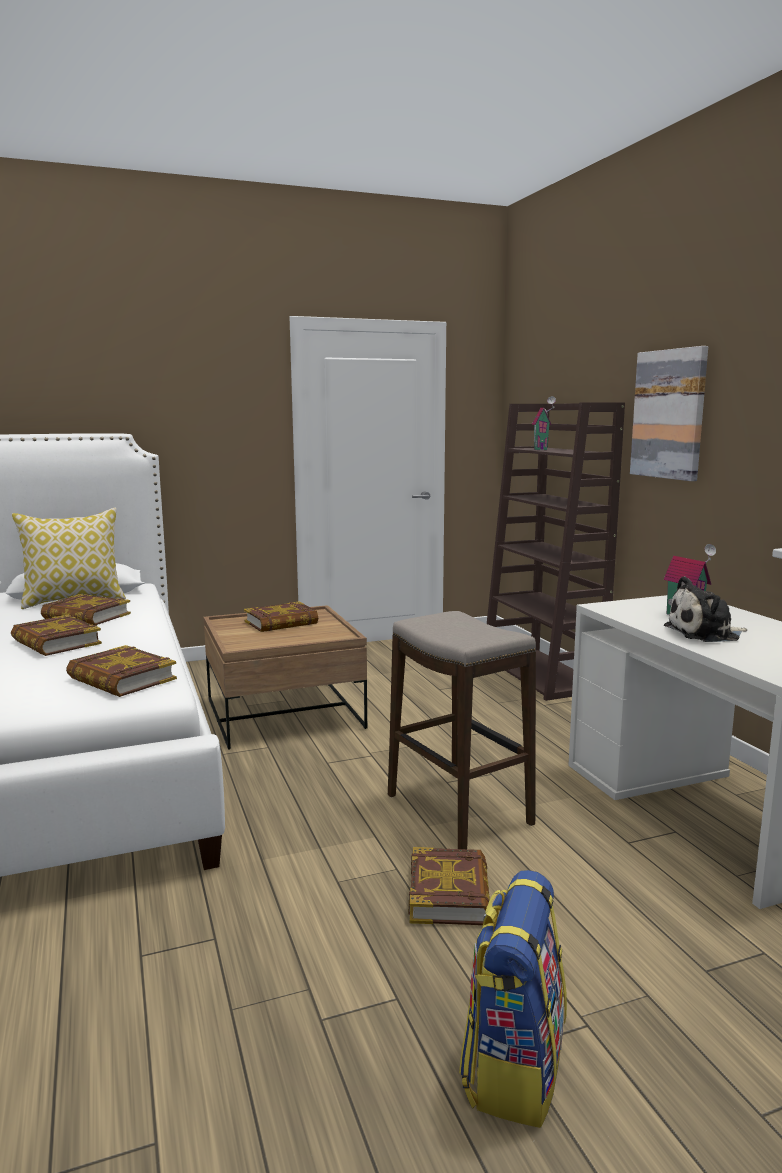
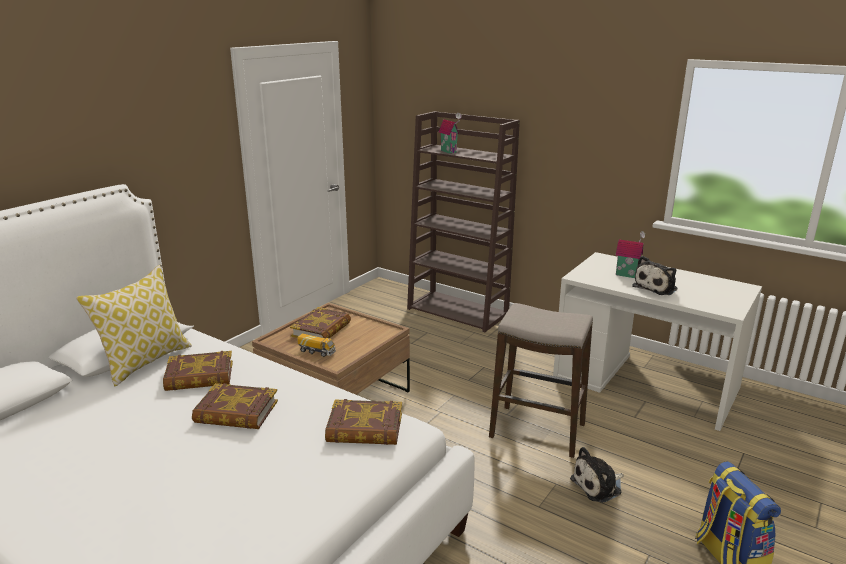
camera: 35 degrees left, 10 degrees up
book [409,847,490,925] -> plush toy [570,447,624,503]
picture [630,346,708,481] -> none
none -> toy truck [297,333,336,357]

